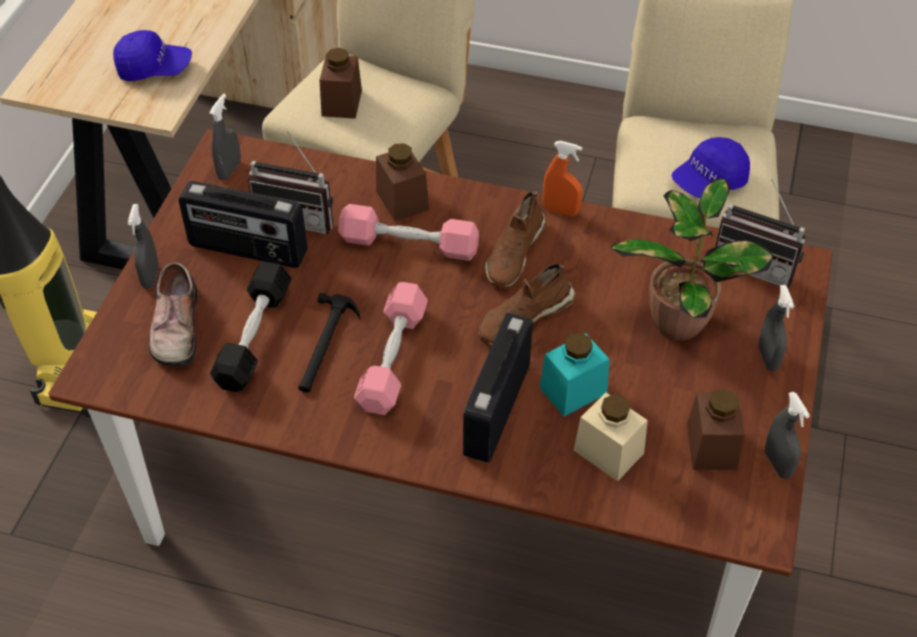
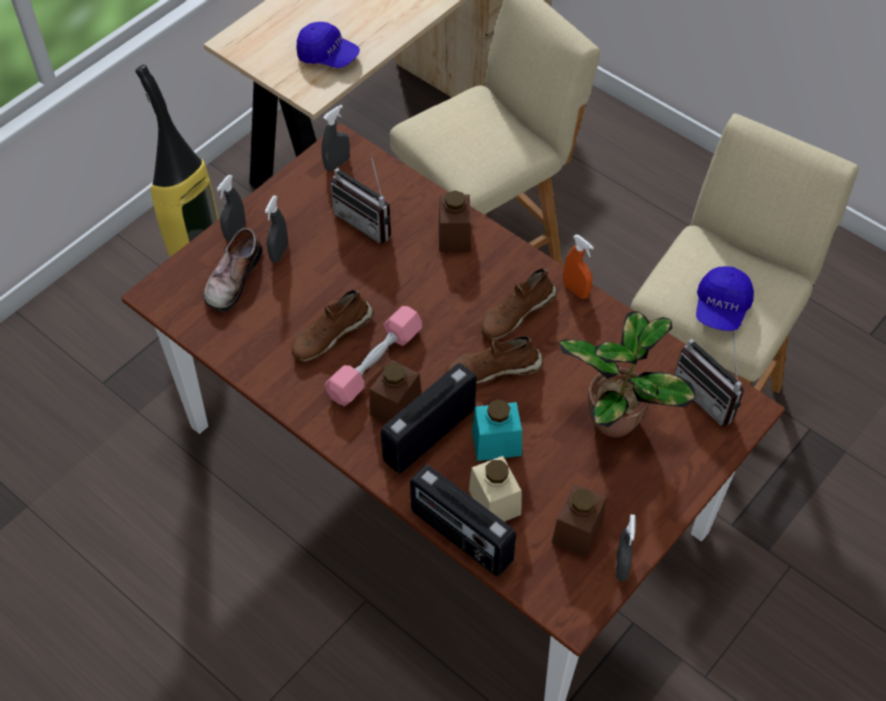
camera: 25 degrees right, 5 degrees up
radio [178,181,308,268] -> radio moved to [410,465,516,577]
black dumbbell [210,261,292,392] -> none
hammer [298,293,360,392] -> brown shoe [291,290,374,362]
brown jar [320,48,362,119] -> brown jar moved to [369,360,422,423]
pink dumbbell [338,204,479,261] -> none
blue cap [672,137,750,198] -> blue cap turned 60 degrees counterclockwise [696,266,754,331]
grey spray bottle [758,285,794,371] -> grey spray bottle moved to [265,196,288,263]

